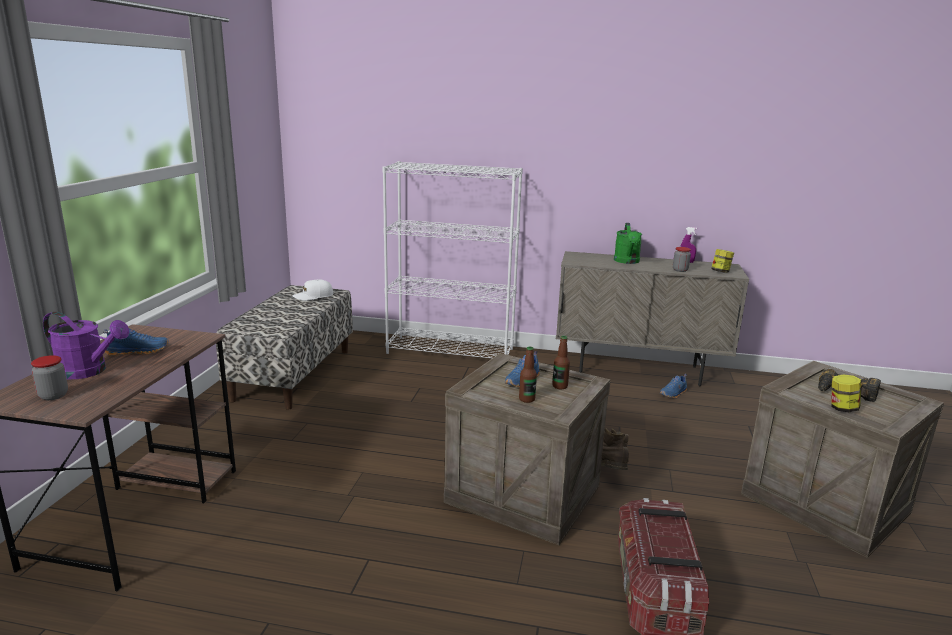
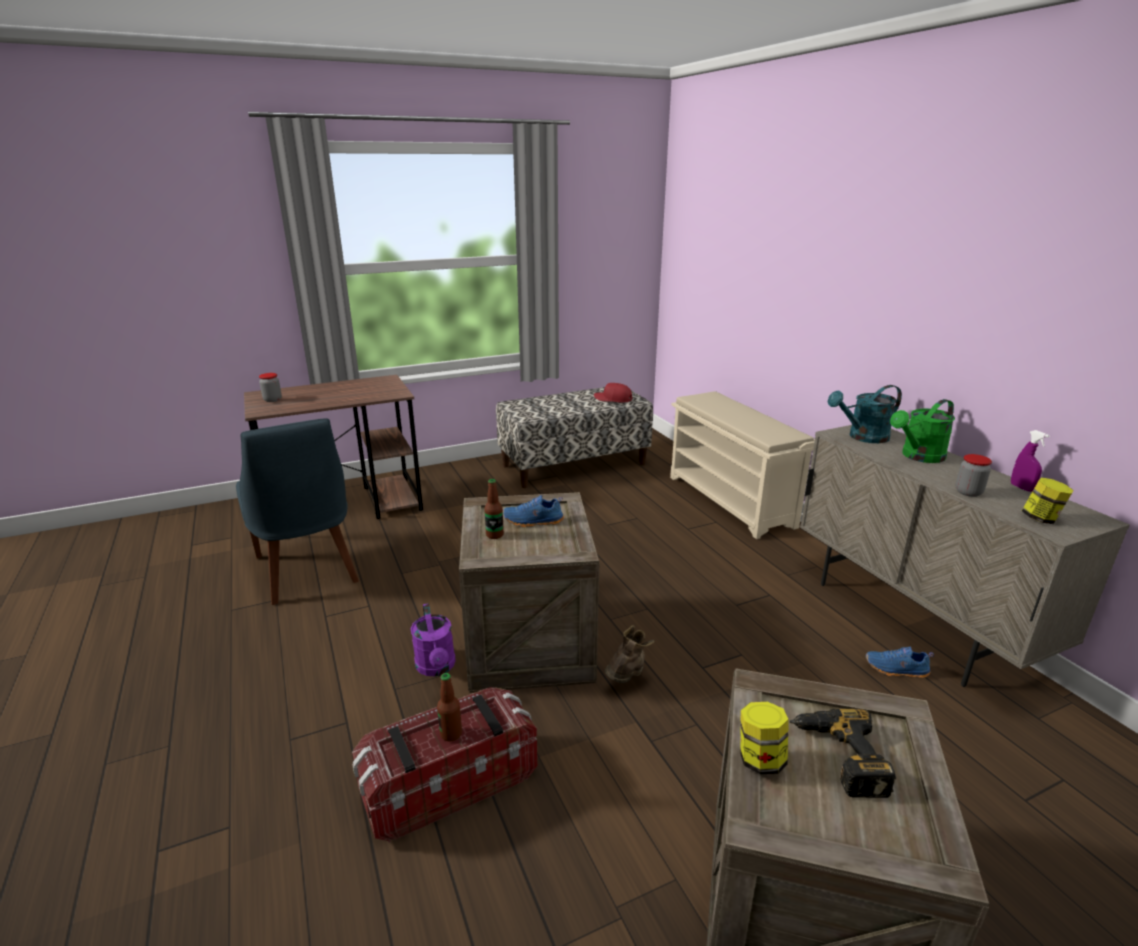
camera: 55 degrees right, 5 degrees up
purple watering can [43,312,129,379] -> purple watering can moved to [411,603,456,676]
blue shoe [103,328,169,356] -> none
white cap [292,279,334,301] -> red cap [594,383,632,403]
white bookcase [382,161,523,358] -> beige shoe rack [670,391,815,539]
bottle [552,336,570,390] -> bottle moved to [437,673,462,742]
none -> blue chair [236,418,359,605]
none -> turquoise watering can [828,385,902,443]

